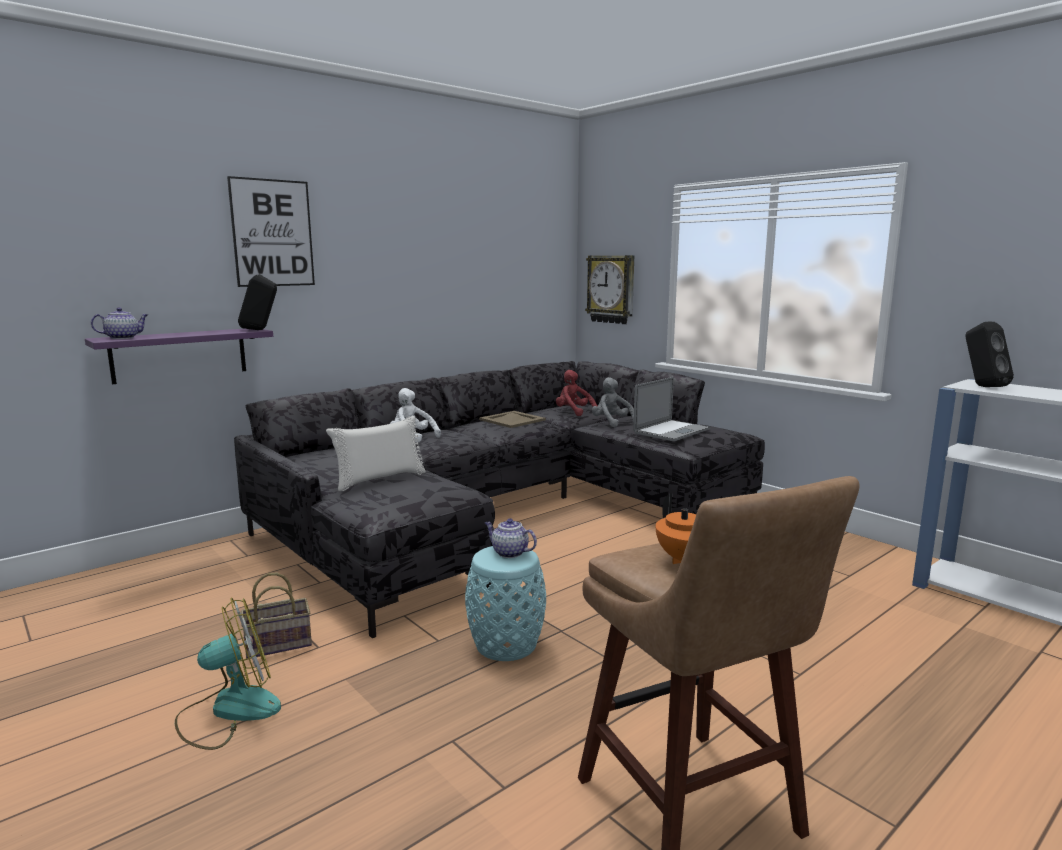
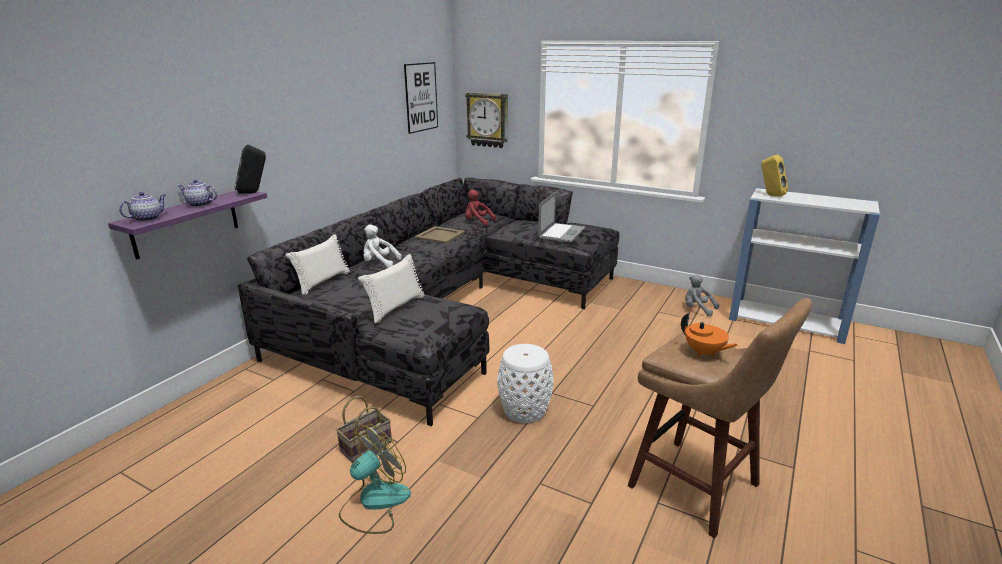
camera: 20 degrees left, 10 degrees up
picture [227,176,315,287] -> picture moved to [404,62,438,134]
turquoise stool [465,546,546,661] -> white stool [497,344,553,423]
teapot [485,518,537,558] -> teapot moved to [178,180,217,207]
grey plush toy [592,377,634,427] -> grey plush toy moved to [685,274,719,316]
black speaker [965,322,1014,387] -> yellow speaker [761,155,788,196]
none -> white pillow [286,234,350,295]

